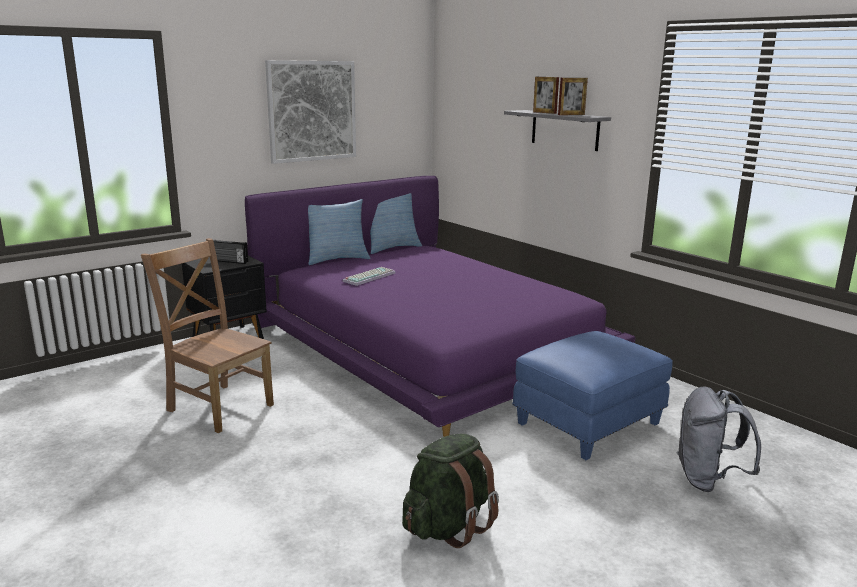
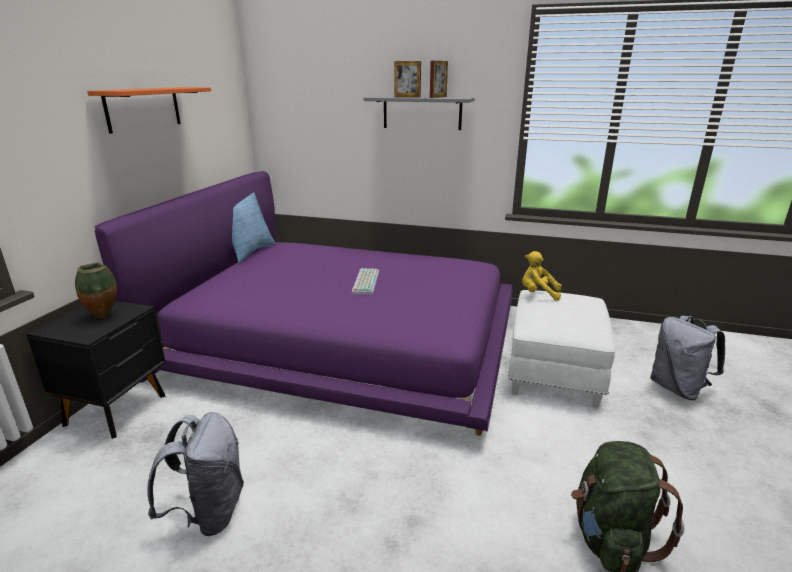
camera: 35 degrees left, 5 degrees up
brown chair [141,238,274,433] -> grey backpack [147,412,244,536]
radio [213,240,248,264] -> vase [75,262,117,318]
picture [265,60,356,164] -> orange shelf [87,87,211,134]
pillow [308,199,371,265] -> none
keyboard [343,267,395,286] -> keyboard moved to [351,268,380,295]
blue ottoman [512,331,673,460] -> white ottoman [508,290,615,408]
none -> yellow plush toy [522,251,562,301]

